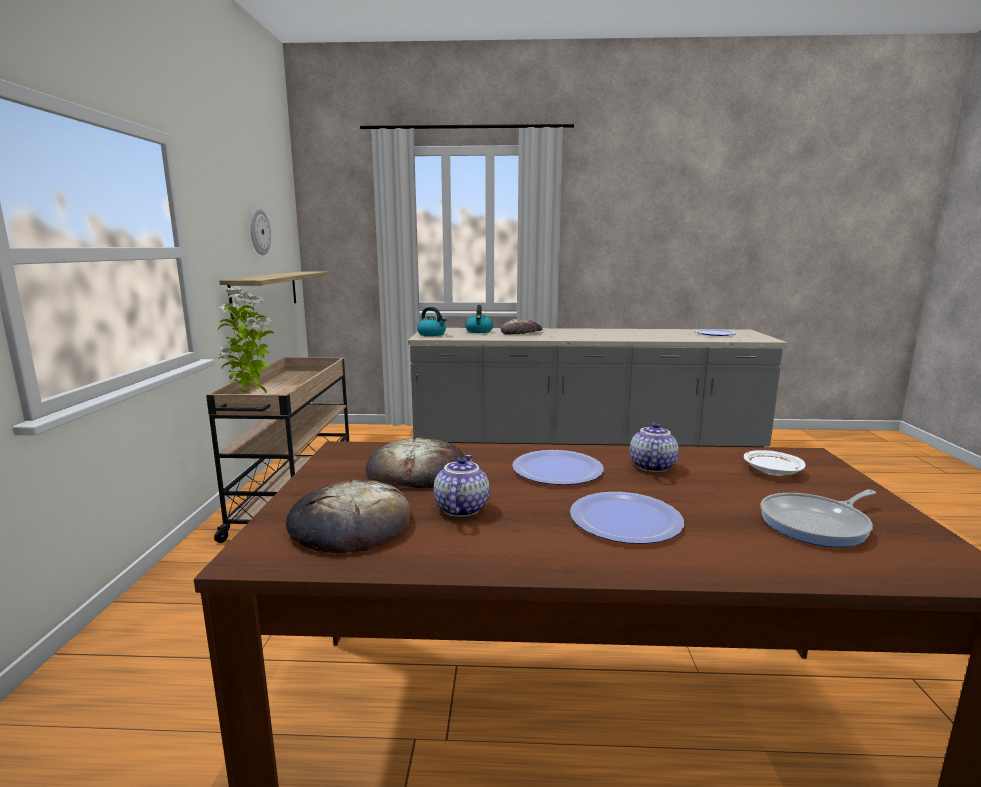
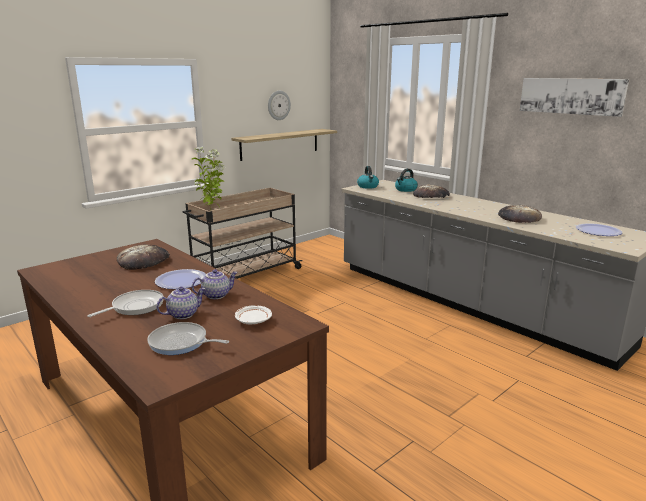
camera: 45 degrees right, 5 degrees up
bread [286,479,411,553] -> bread moved to [498,205,542,223]
teapot [434,455,490,517] -> teapot moved to [156,287,206,319]
plate [570,492,684,544] -> frying pan [87,290,164,317]
none -> picture [520,78,629,117]

